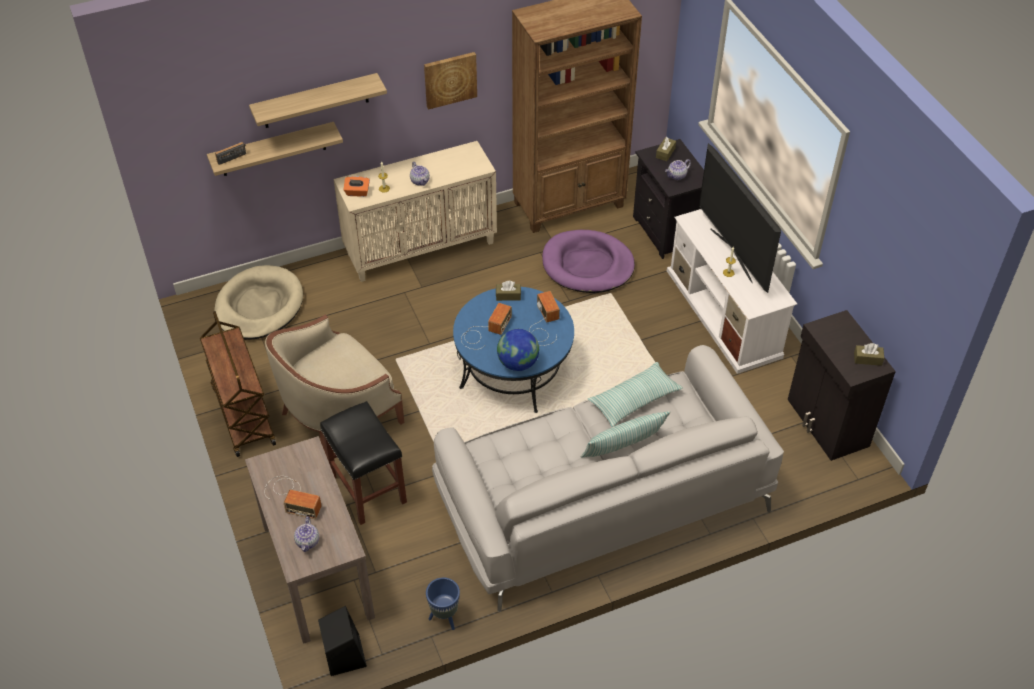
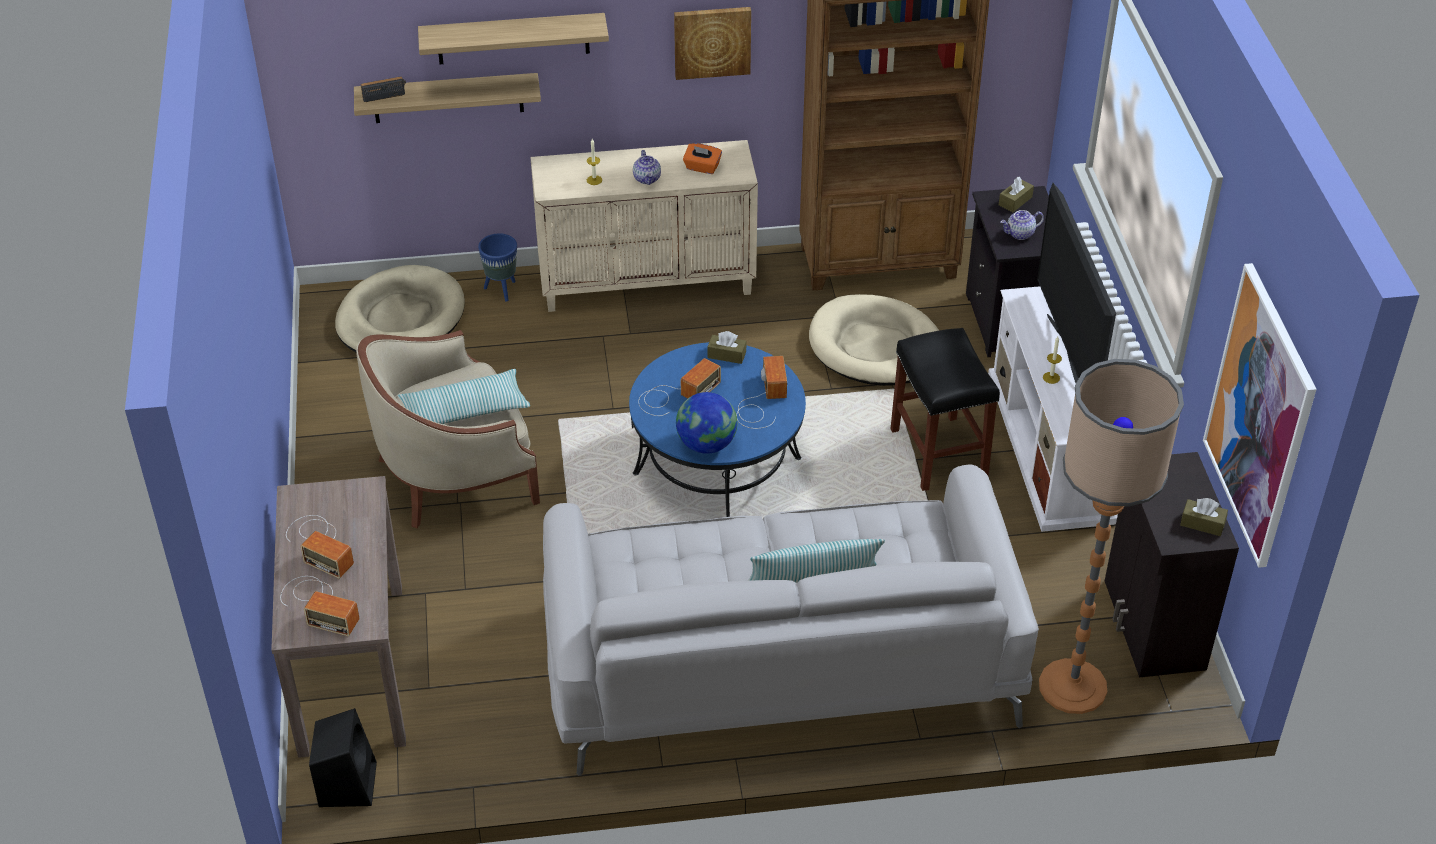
camera: 15 degrees right, 5 degrees down
brown cart [200,311,276,457] -> none
teapot [294,516,319,552] -> radio [280,576,360,636]
black stool [320,401,407,525] -> black stool moved to [891,328,1000,491]
orange tissue box [343,176,370,197] -> orange tissue box moved to [683,143,722,174]
blue planter [426,578,460,630] -> blue planter moved to [478,233,517,302]
purple dog bed [542,230,635,293] -> beige dog bed [809,294,939,386]
pillow [588,362,683,427] -> pillow moved to [398,369,530,424]
none -> floor lamp [1039,359,1184,714]
none -> picture [1203,263,1317,568]

